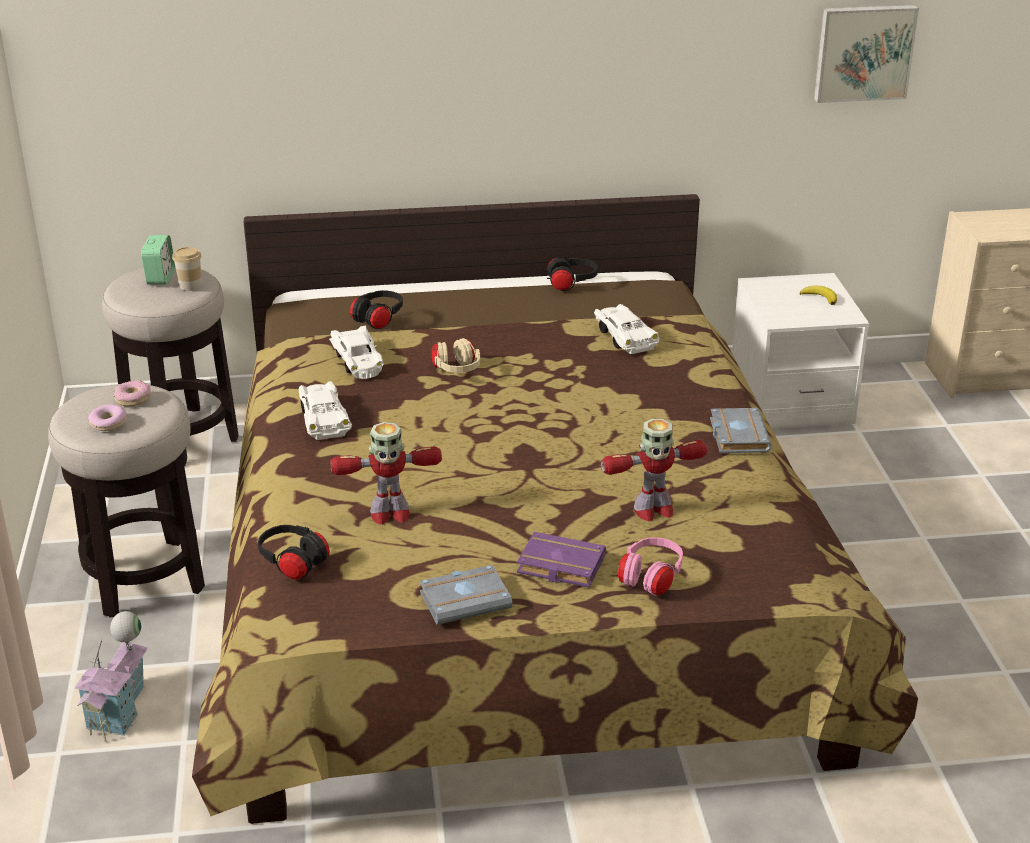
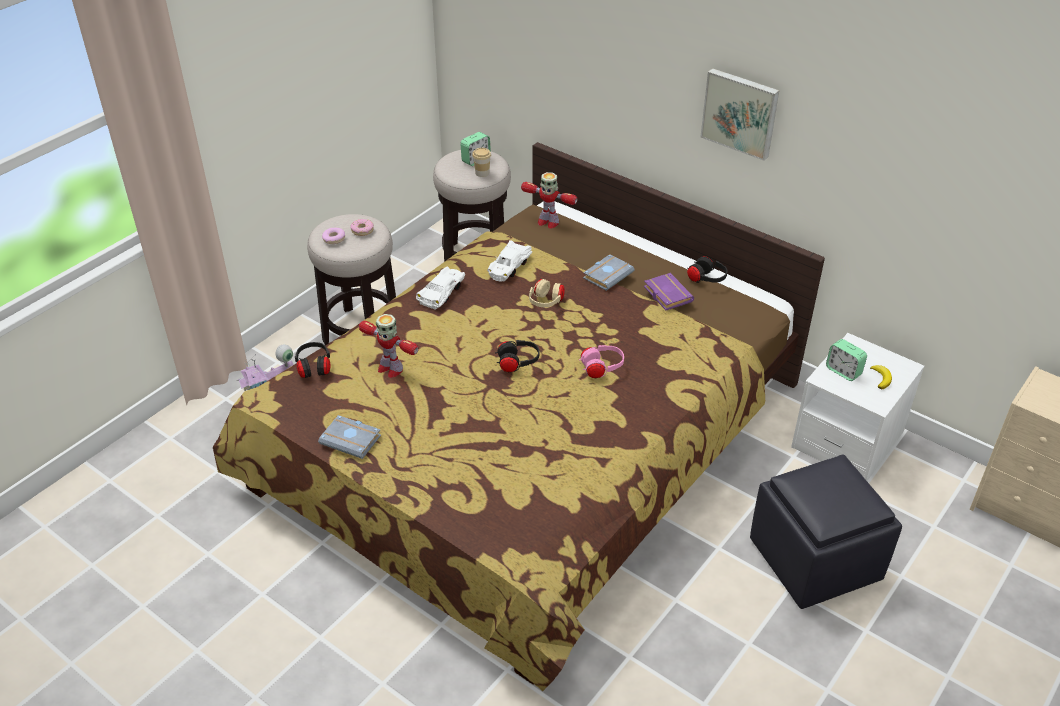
camera: 45 degrees right, 10 degrees up
black headphones [350,290,403,329] -> black headphones moved to [495,340,540,372]
purple book [517,532,606,588] -> purple book moved to [644,273,694,310]
white toy car [594,304,660,354] -> none
toy robot [601,419,707,521] -> toy robot moved to [521,172,578,229]
pink headphones [618,537,683,595] -> pink headphones moved to [579,345,624,378]
grey book [710,408,772,453] -> grey book moved to [583,254,634,291]
picture [814,5,919,103] -> picture moved to [701,68,779,161]
none -> black ottoman [750,454,902,609]
none -> alarm clock [826,339,867,381]

